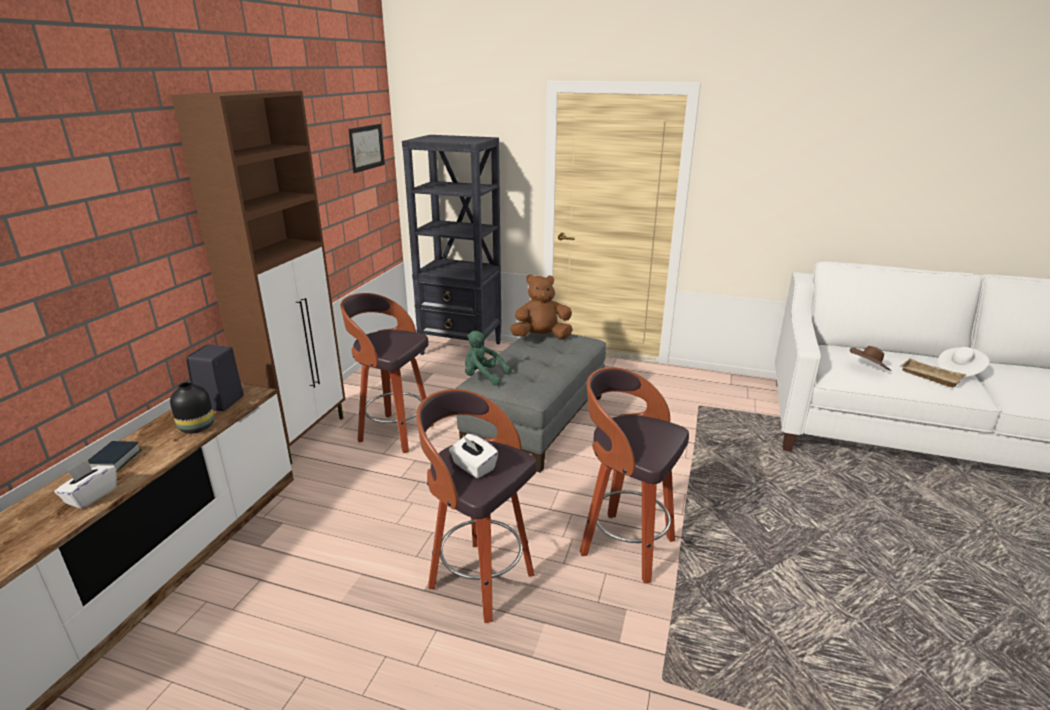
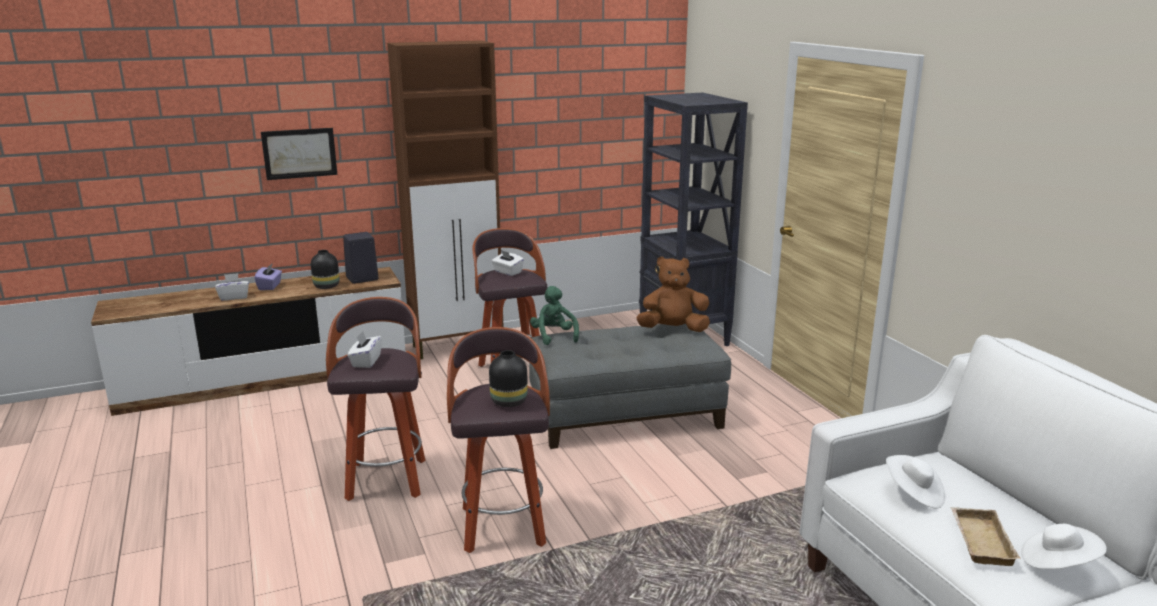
camera: 50 degrees right, 5 degrees down
book [88,441,142,472] -> purple tissue box [254,263,282,290]
picture [348,124,385,173] -> picture moved to [261,128,337,180]
brown plush toy [510,274,573,339] -> brown plush toy turned 45 degrees counterclockwise [636,256,710,332]
brown hat [850,346,892,371] -> white hat [886,455,945,509]
none -> black vase [489,350,528,407]
none -> white tissue box [491,250,524,276]

